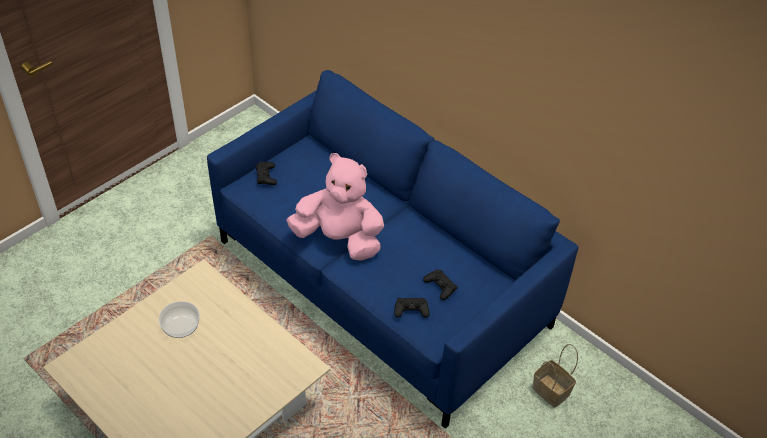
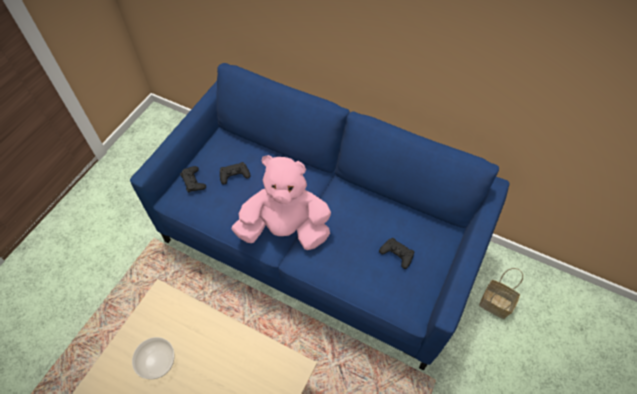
camera: 15 degrees left, 10 degrees up
black game controller [394,298,429,318] -> black game controller moved to [220,162,251,184]

